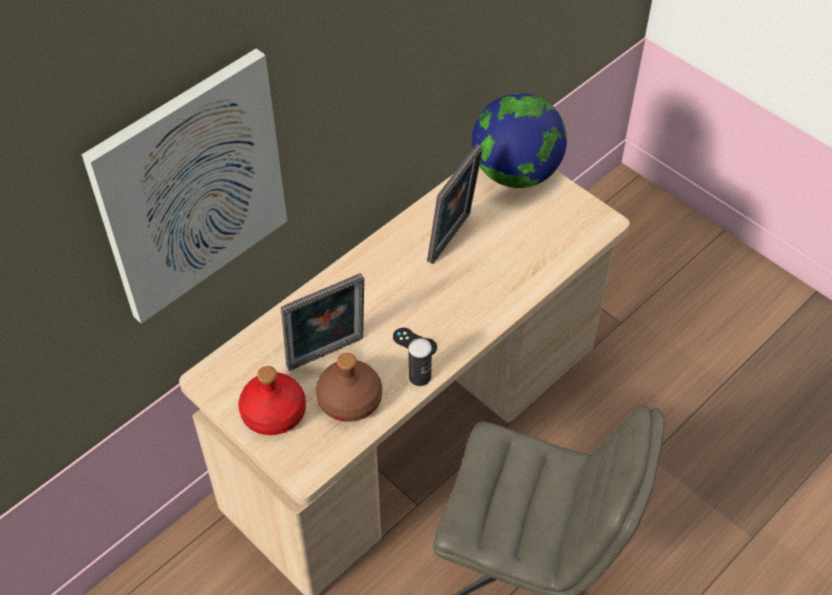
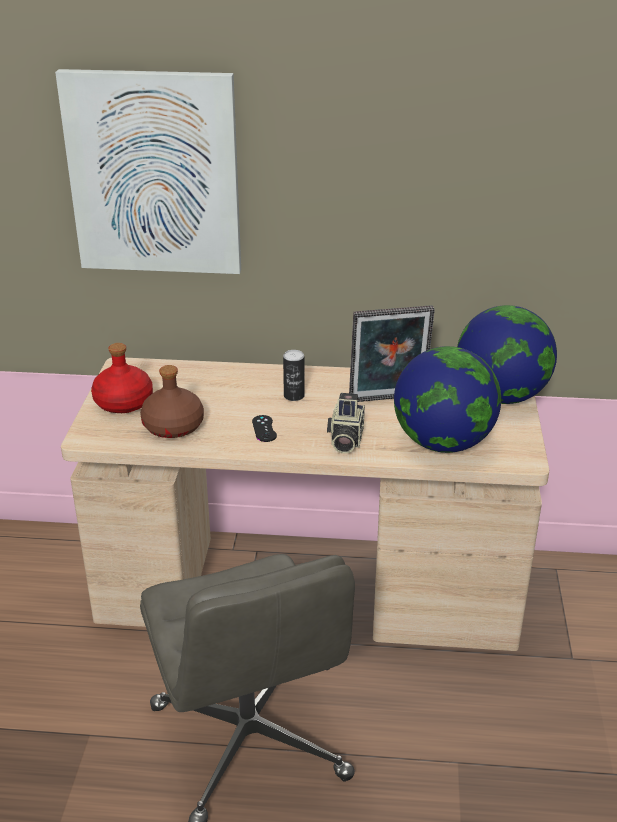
camera: 50 degrees right, 20 degrees down
picture frame [281,273,364,371] -> none
can [408,338,432,386] -> can moved to [283,350,305,401]
none -> camera [327,393,365,454]
none -> globe [394,346,501,453]

